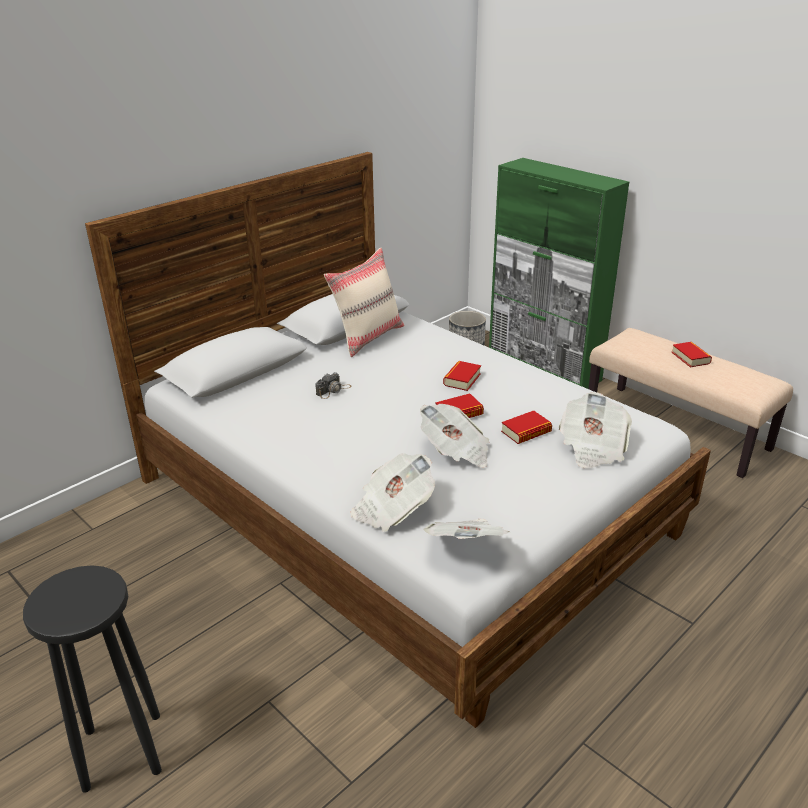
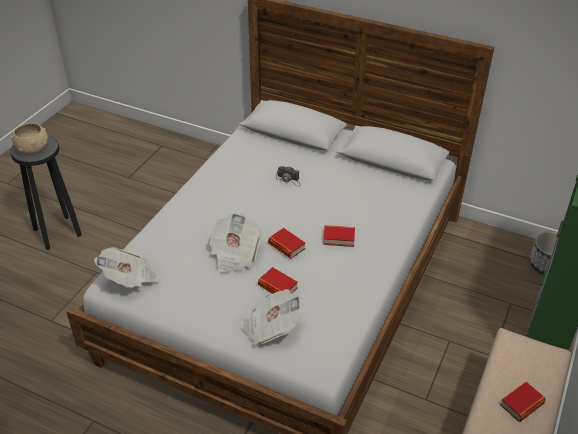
camera: 70 degrees right, 10 degrees up
beige pillow [324,248,404,357] -> none
newspaper [350,453,435,532] -> none
none -> beige bowl [11,123,48,155]

